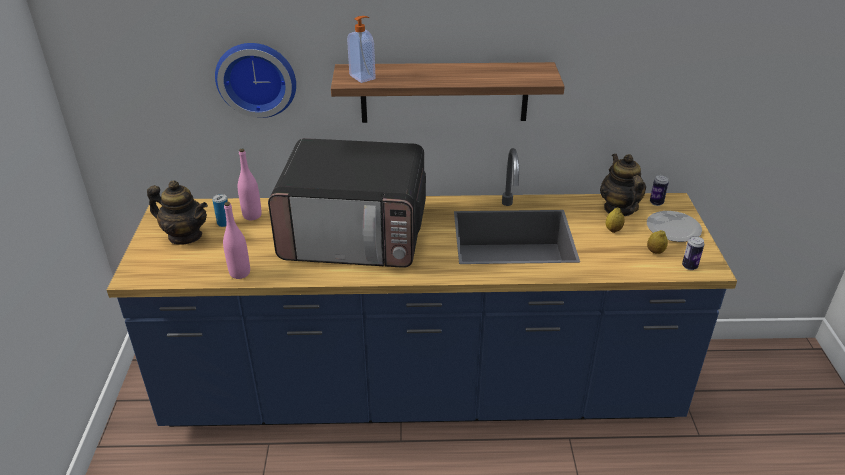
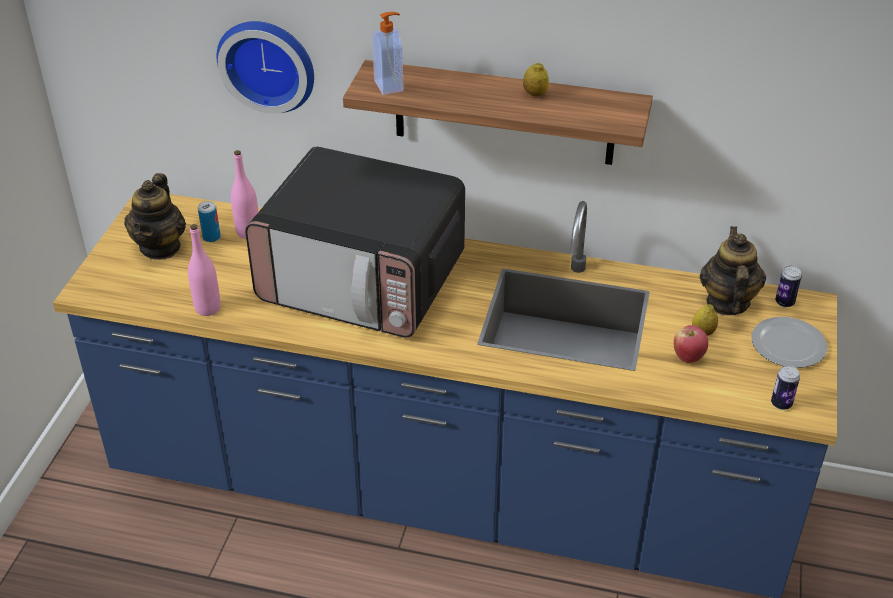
camera: 15 degrees right, 5 degrees up
teapot [147,180,208,245] -> teapot turned 60 degrees clockwise [124,173,186,260]
lemon [647,230,668,254] -> lemon moved to [523,63,549,96]
none -> apple [673,325,708,363]

